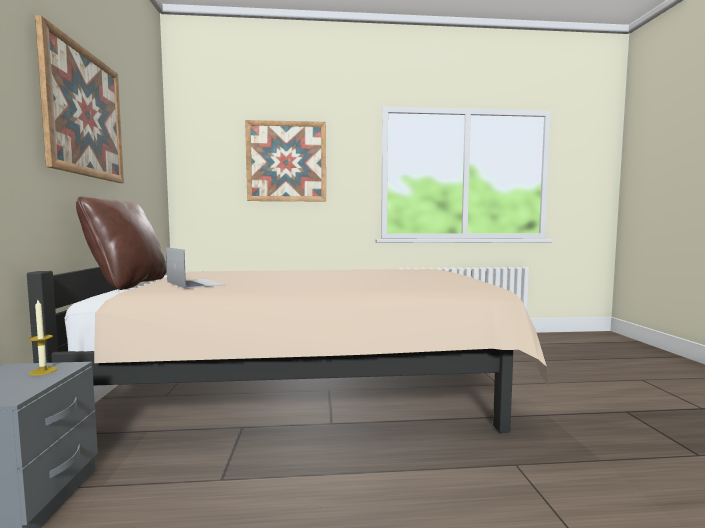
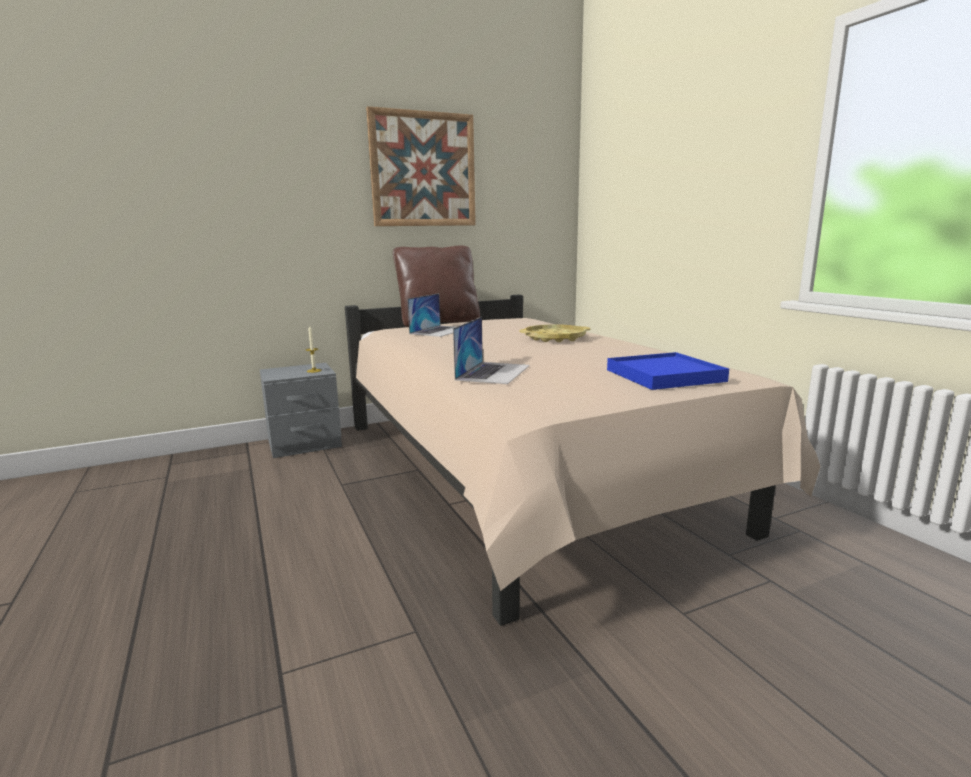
camera: 70 degrees right, 10 degrees up
picture [245,120,326,201] -> none
none -> laptop [453,317,530,384]
none -> yellow tray [519,324,590,342]
none -> blue tray [607,352,729,390]

